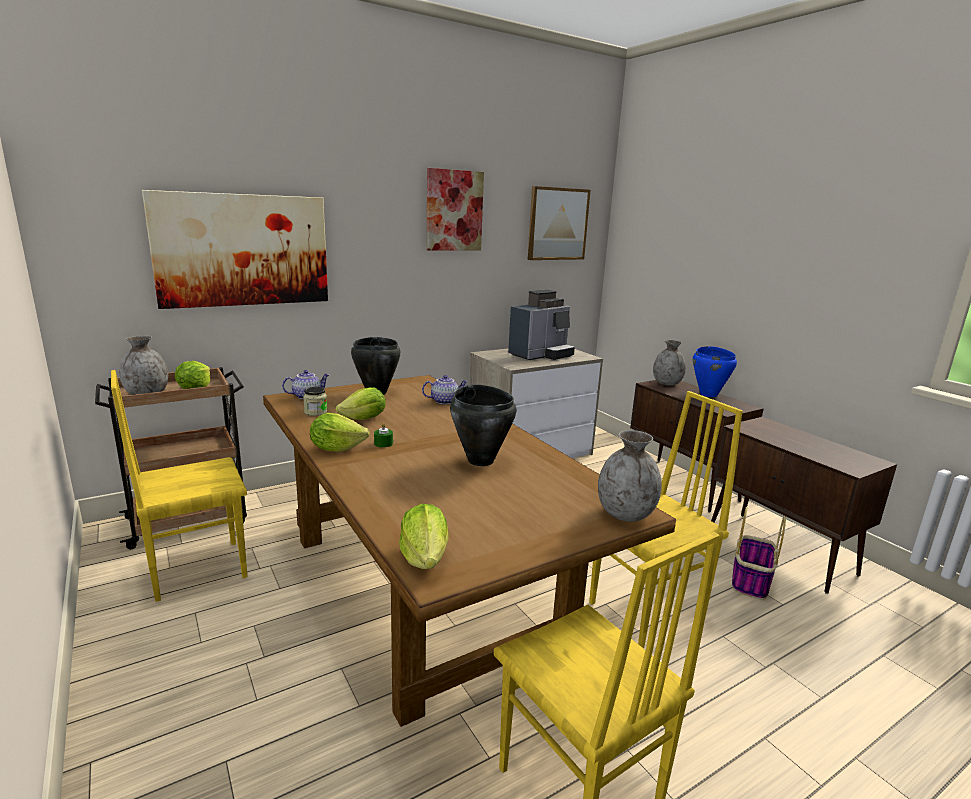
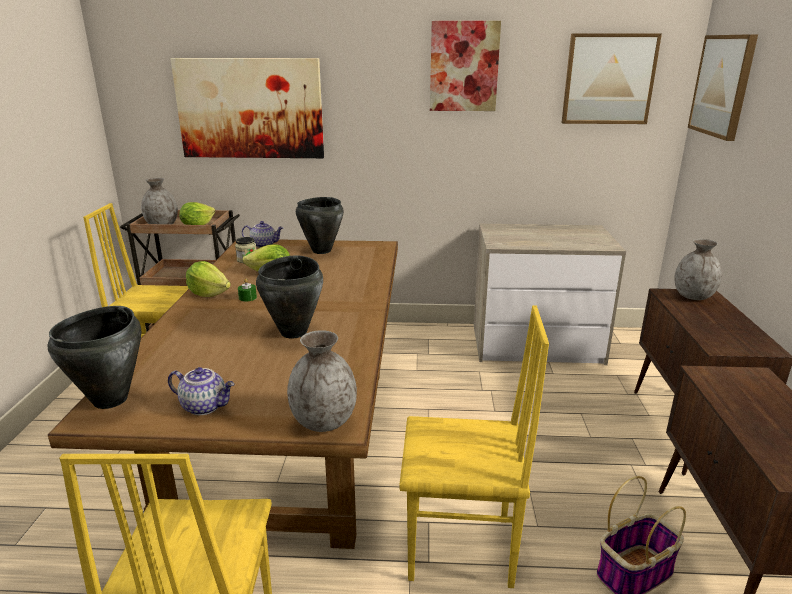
camera: 35 degrees right, 5 degrees up
lettuce [399,504,449,569] -> black cooking pot [47,306,141,409]
teapot [422,375,468,405] -> teapot moved to [168,367,235,415]
coffee machine [508,289,575,360] -> none
blue cooking pot [693,346,737,397] -> none
none -> picture [688,34,758,141]

